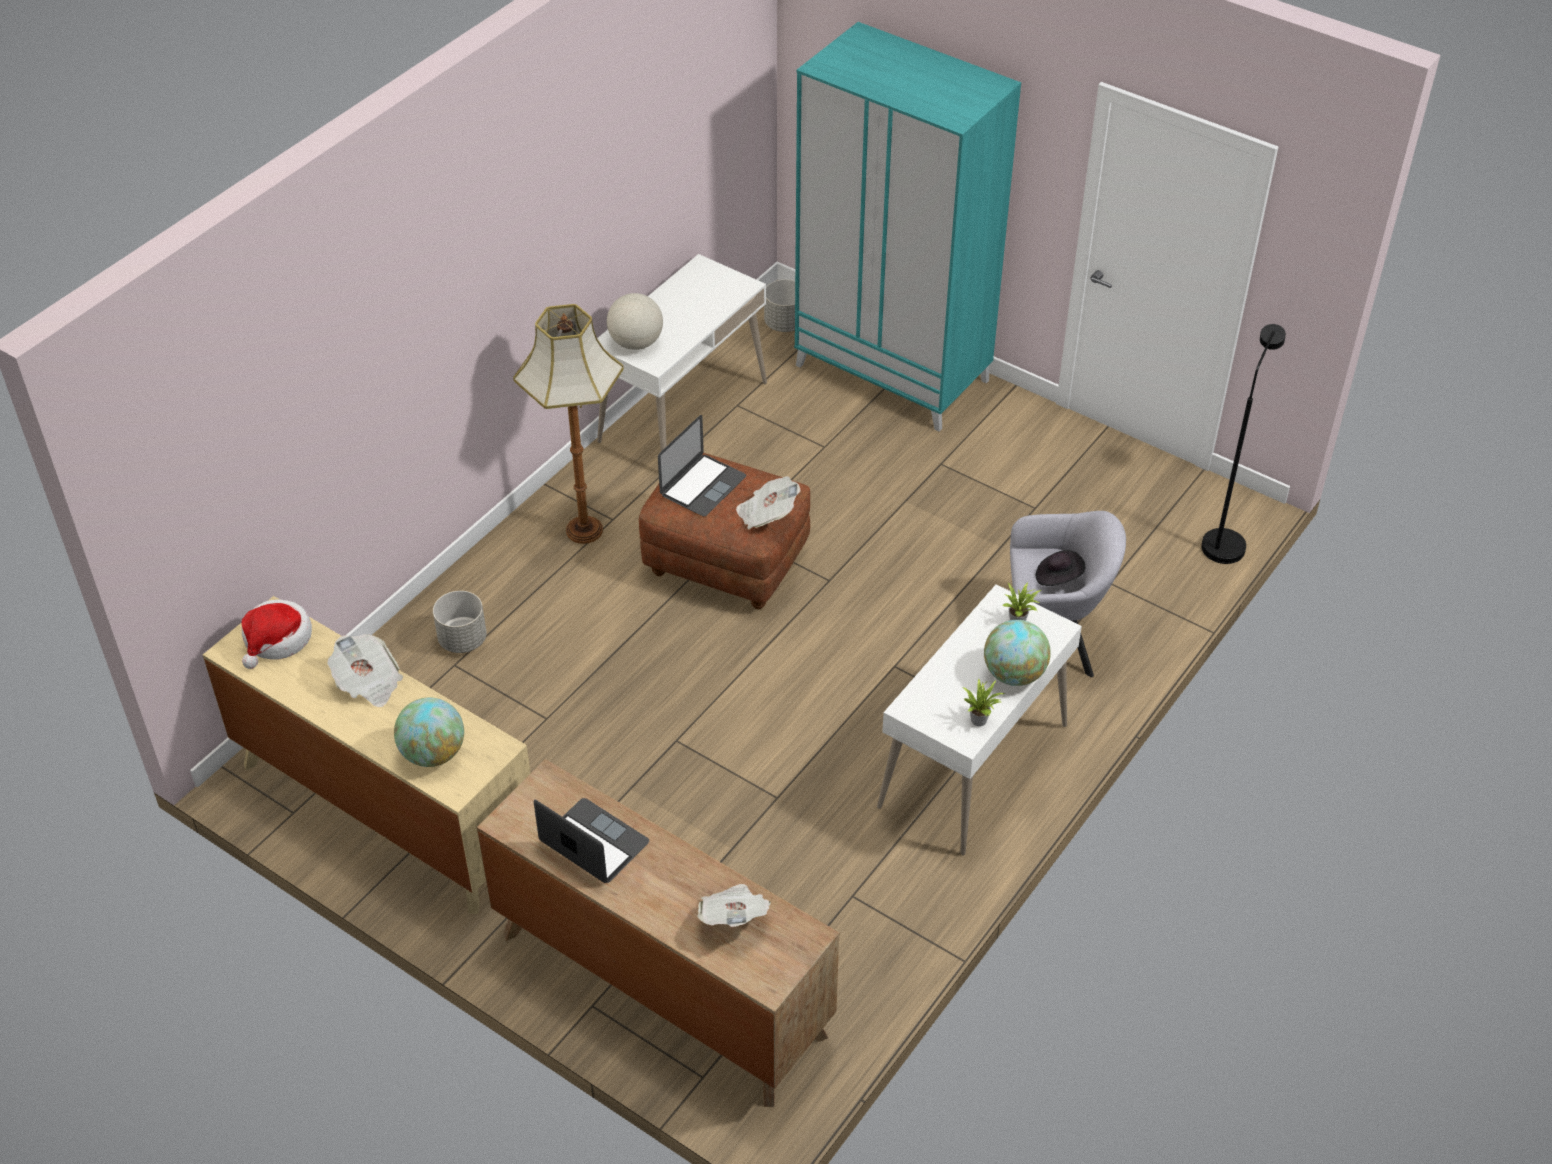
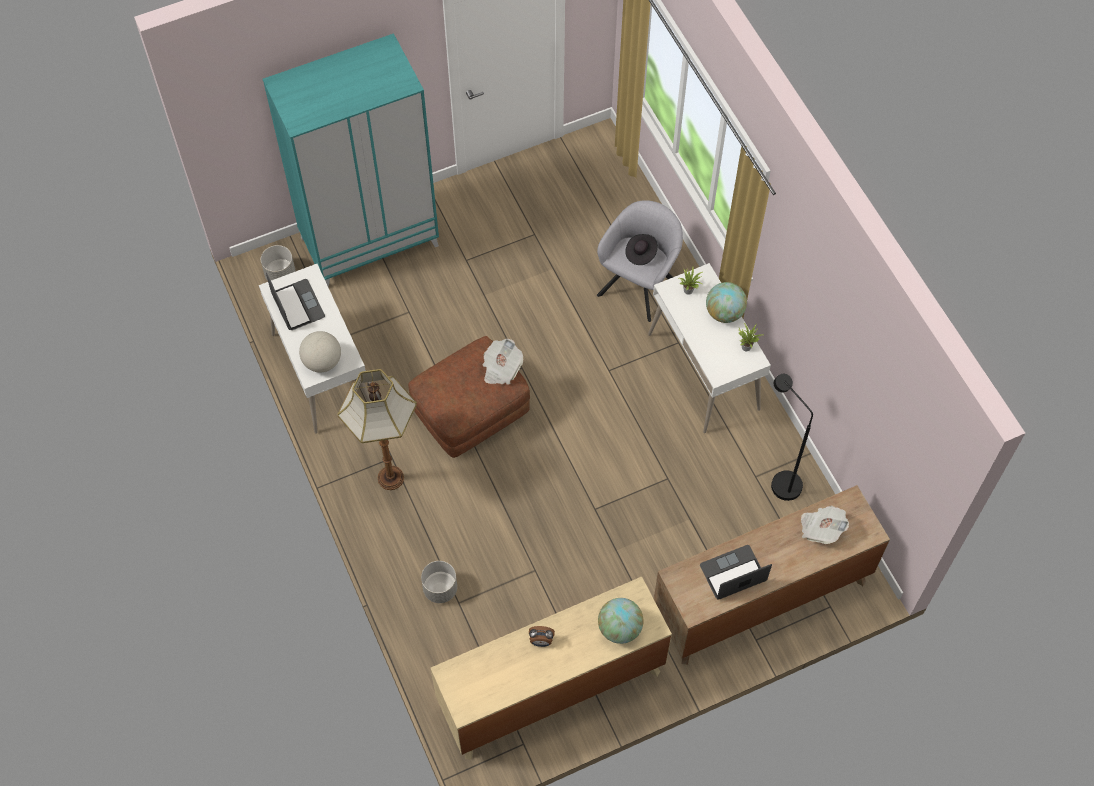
camera: 60 degrees left, 15 degrees up
hat [242,600,312,669] -> none
newspaper [328,634,403,707] -> alarm clock [529,626,555,647]
laptop [658,415,746,516] -> laptop moved to [266,272,325,330]
black floor lamp [1201,324,1286,564] -> black floor lamp moved to [771,374,813,501]

